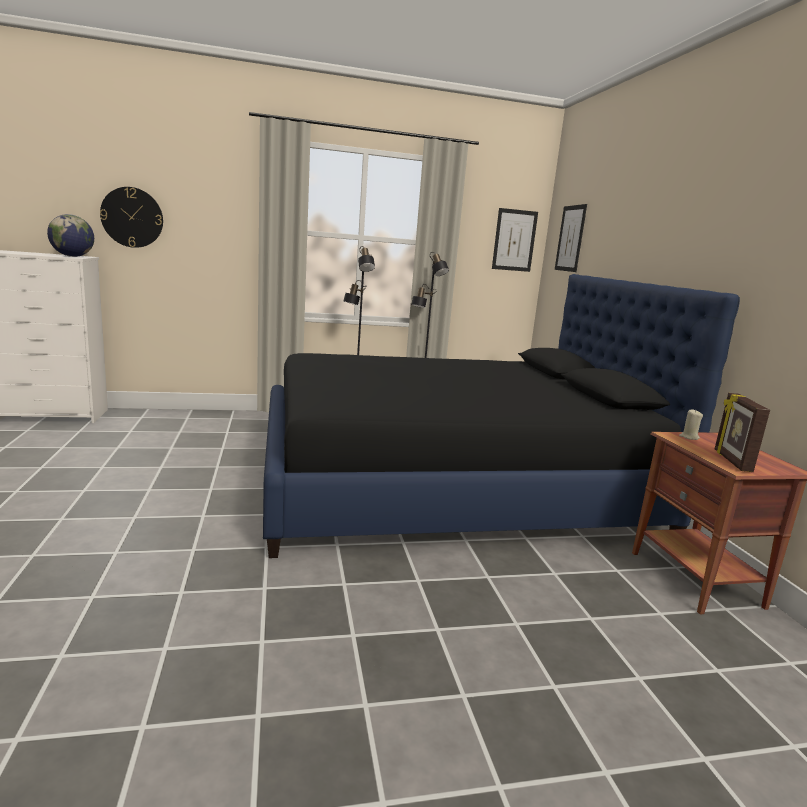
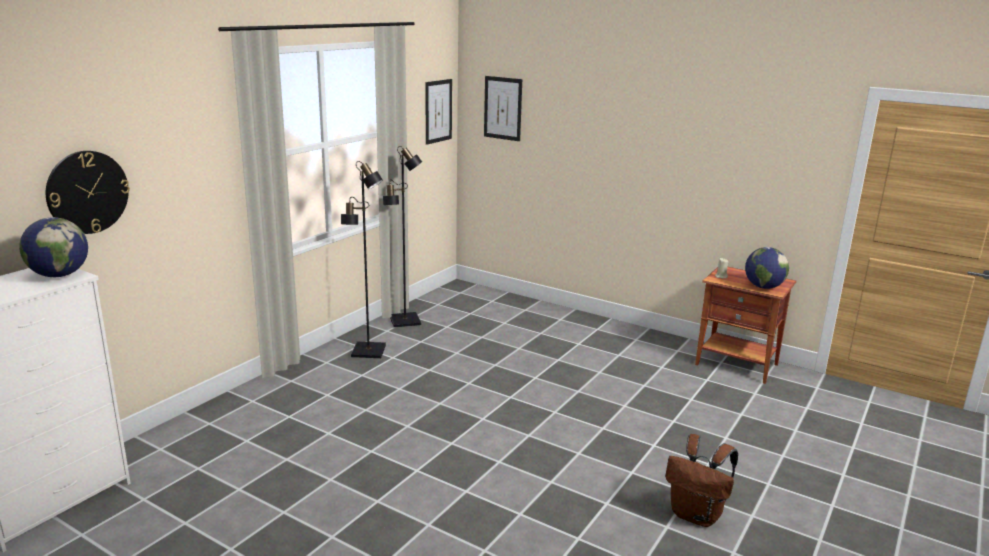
camera: 45 degrees left, 5 degrees up
black bed [263,274,740,558] -> none
picture frame [715,393,770,472] -> globe [745,247,789,289]
none -> brown backpack [665,434,738,527]

